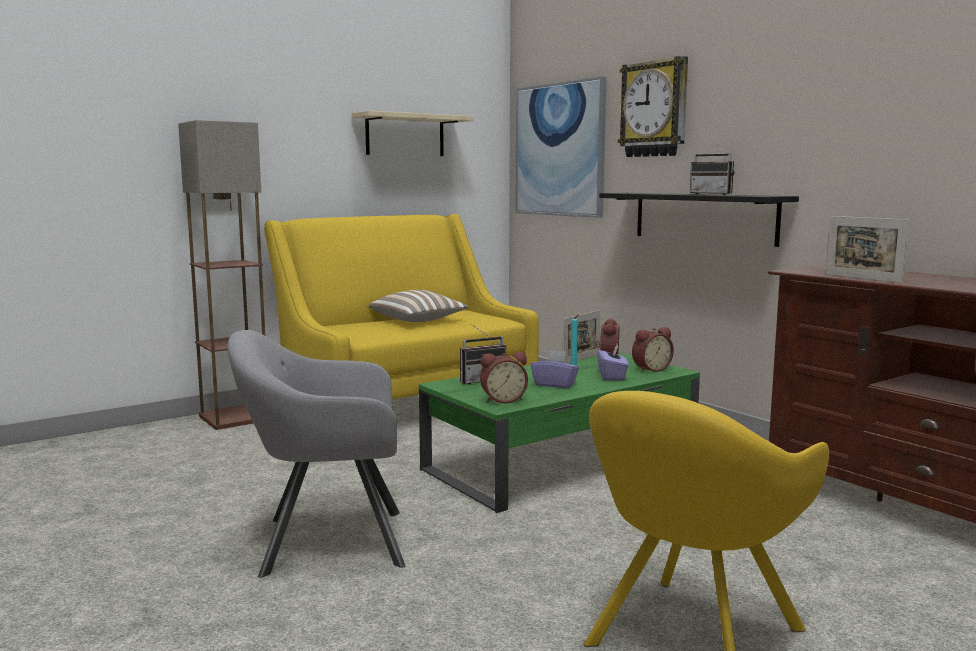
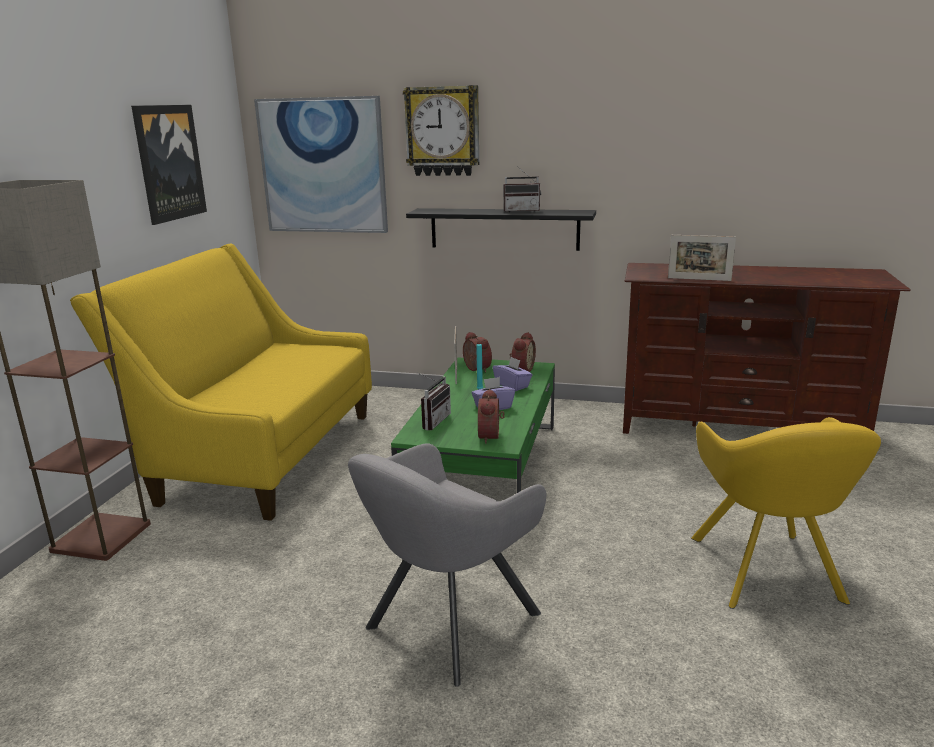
camera: 40 degrees left, 10 degrees up
beige shelf [351,111,474,156] -> picture [131,105,207,225]
pillow [369,290,468,322] -> none
alarm clock [480,352,528,403] -> alarm clock turned 150 degrees clockwise [478,389,505,444]

